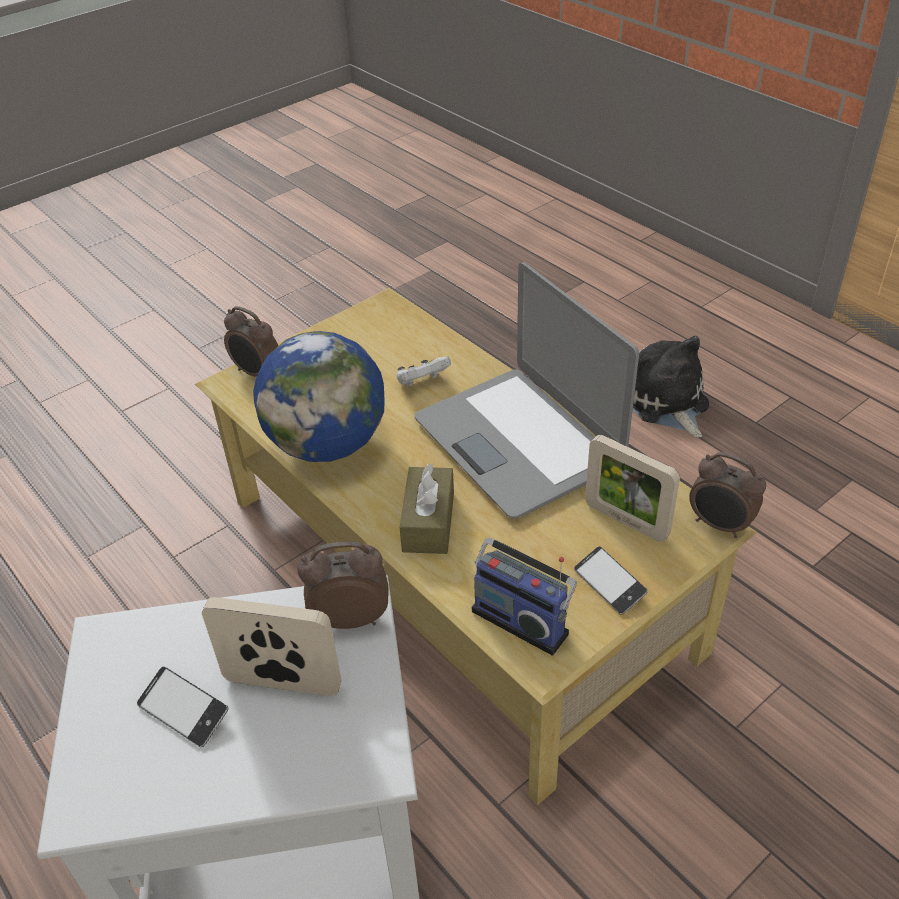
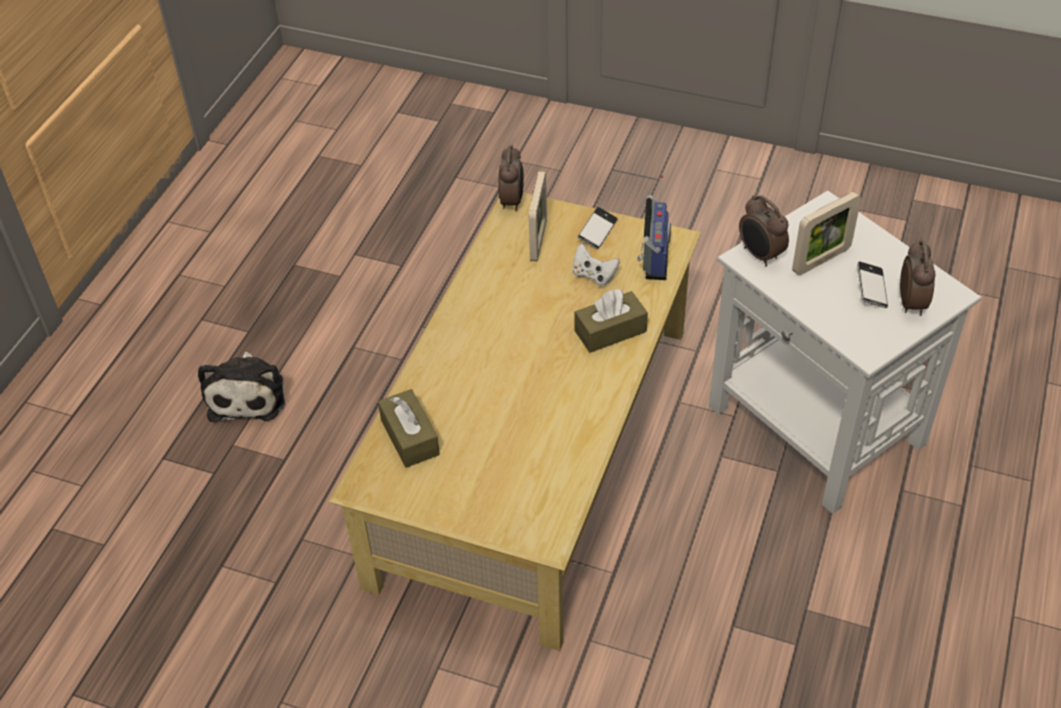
camera: 120 degrees left, 5 degrees up
picture frame [202,597,341,696] -> picture frame turned 105 degrees counterclockwise [792,192,861,275]
alarm clock [224,306,278,377] -> alarm clock moved to [900,239,936,316]
globe [253,331,385,462] -> none
white game controller [397,357,451,387] -> white game controller moved to [573,243,620,286]
laptop [414,262,639,519] -> none
plush toy [633,336,709,438] -> plush toy turned 45 degrees counterclockwise [198,352,285,422]
none -> brown tissue box [378,389,440,468]

